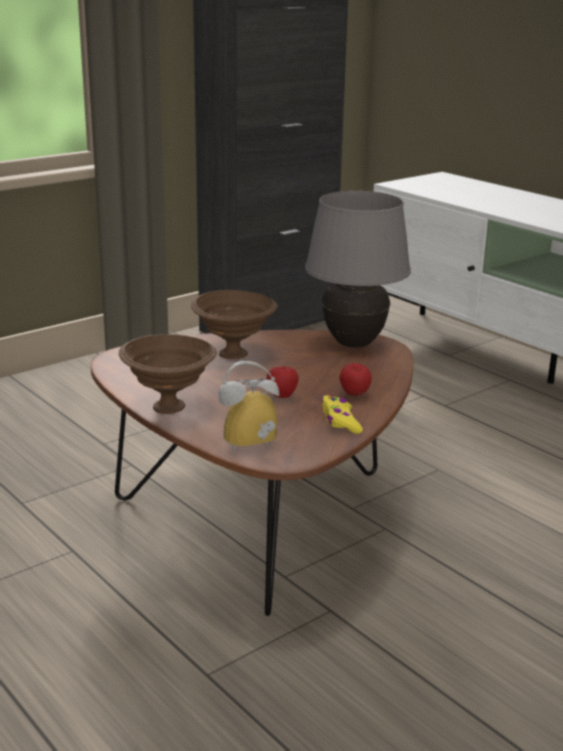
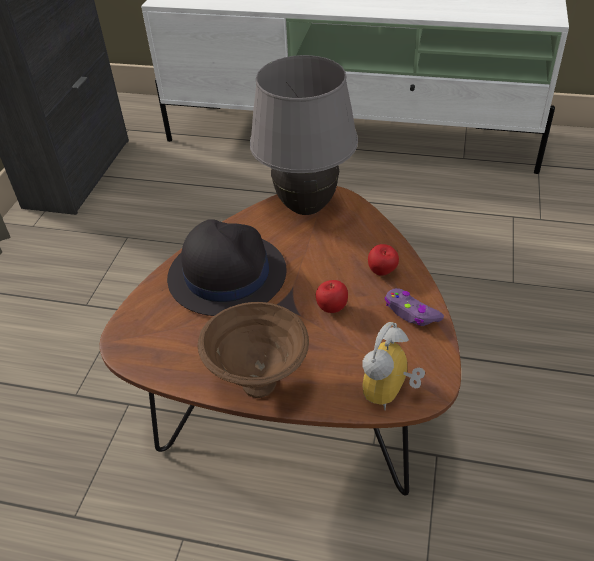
camera: 35 degrees left, 20 degrees up
brown bowl [191,290,278,359] -> black hat [167,219,287,316]
yellow game controller [322,395,363,434] -> purple game controller [384,288,444,326]

